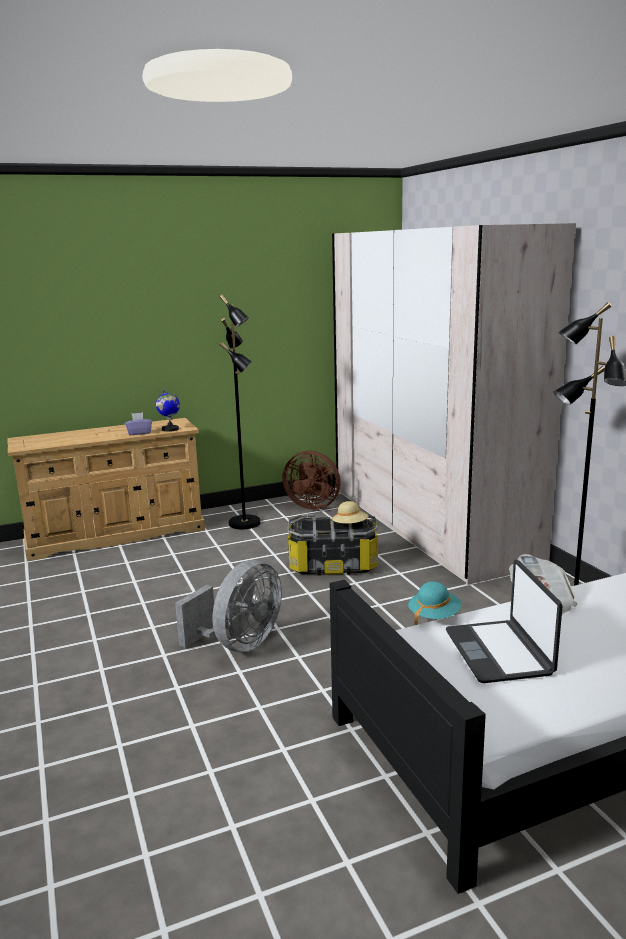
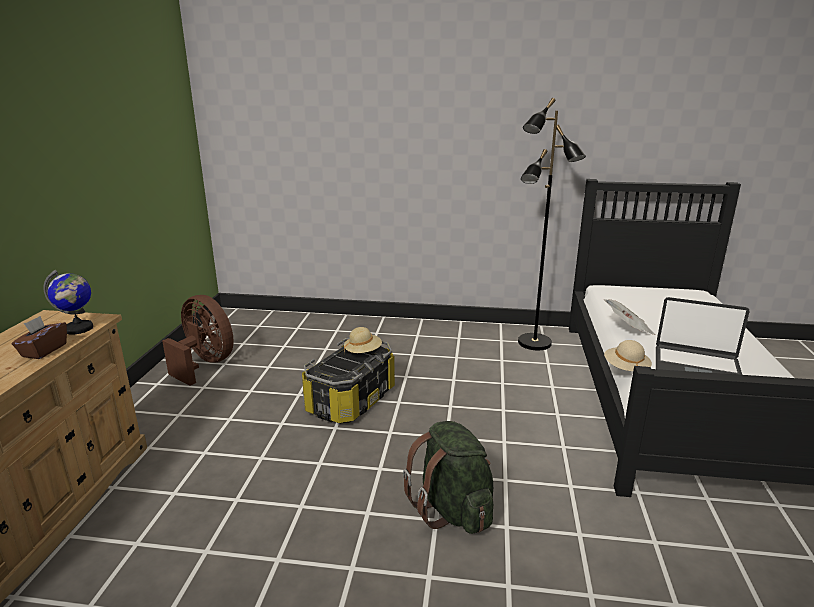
camera: 60 degrees left, 5 degrees up
purple tissue box [125,412,152,435] -> brown tissue box [12,316,67,359]
grey fan [175,560,282,652] -> green backpack [403,421,493,534]
black floor lamp [219,295,260,529] -> none
brown fan [282,451,341,510] -> brown fan turned 105 degrees counterclockwise [162,295,234,386]
beige wardrobe [332,223,576,585] -> none
turquoise hat [408,581,462,625] -> beige hat [604,340,652,371]

